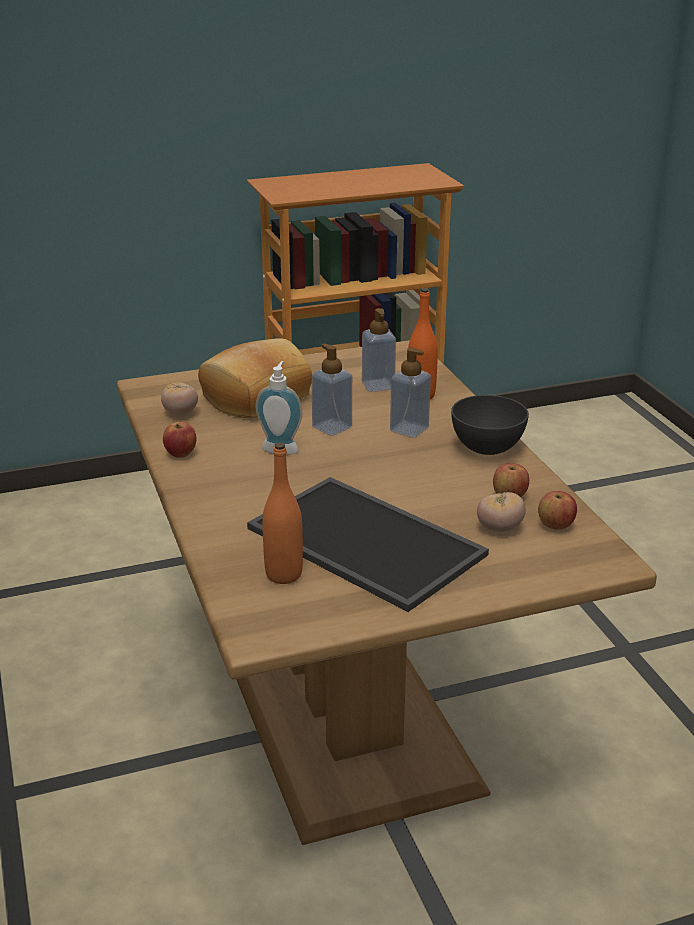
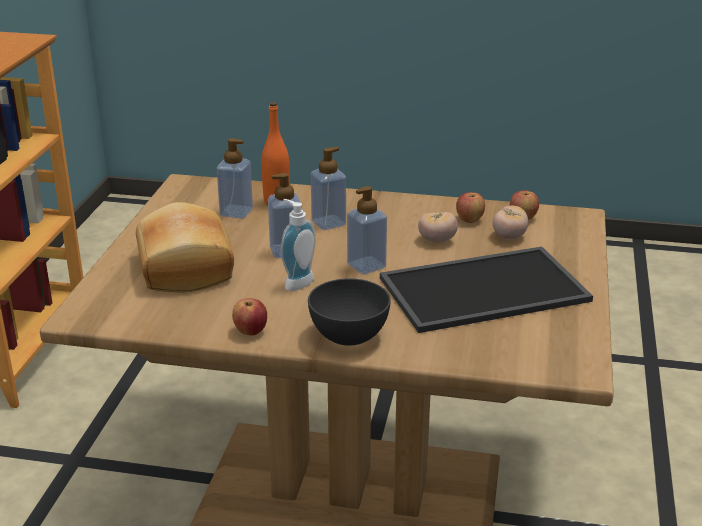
camera: 60 degrees left, 0 degrees up
tomato [161,382,198,415] -> tomato moved to [418,212,458,243]
orange bottle [262,442,303,584] -> none
grey bowl [451,395,529,455] -> grey bowl moved to [308,278,391,346]
none -> soap dispenser [347,186,387,275]

